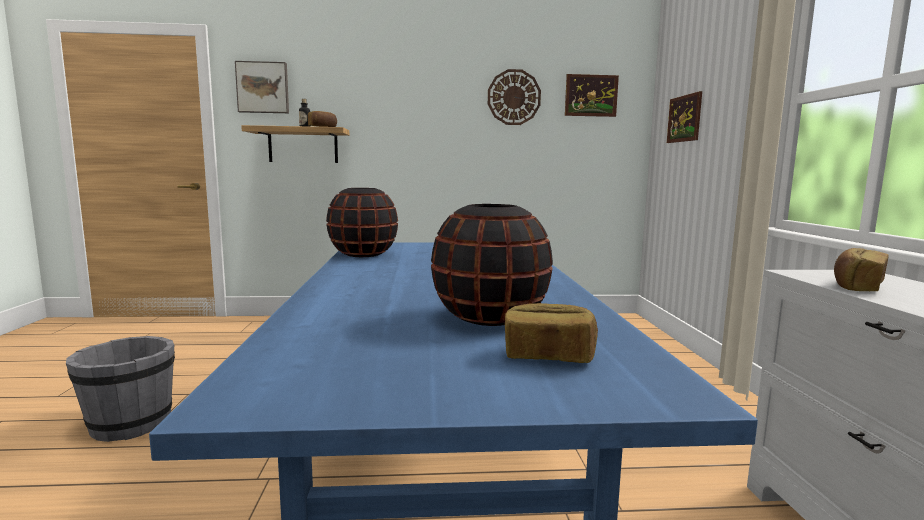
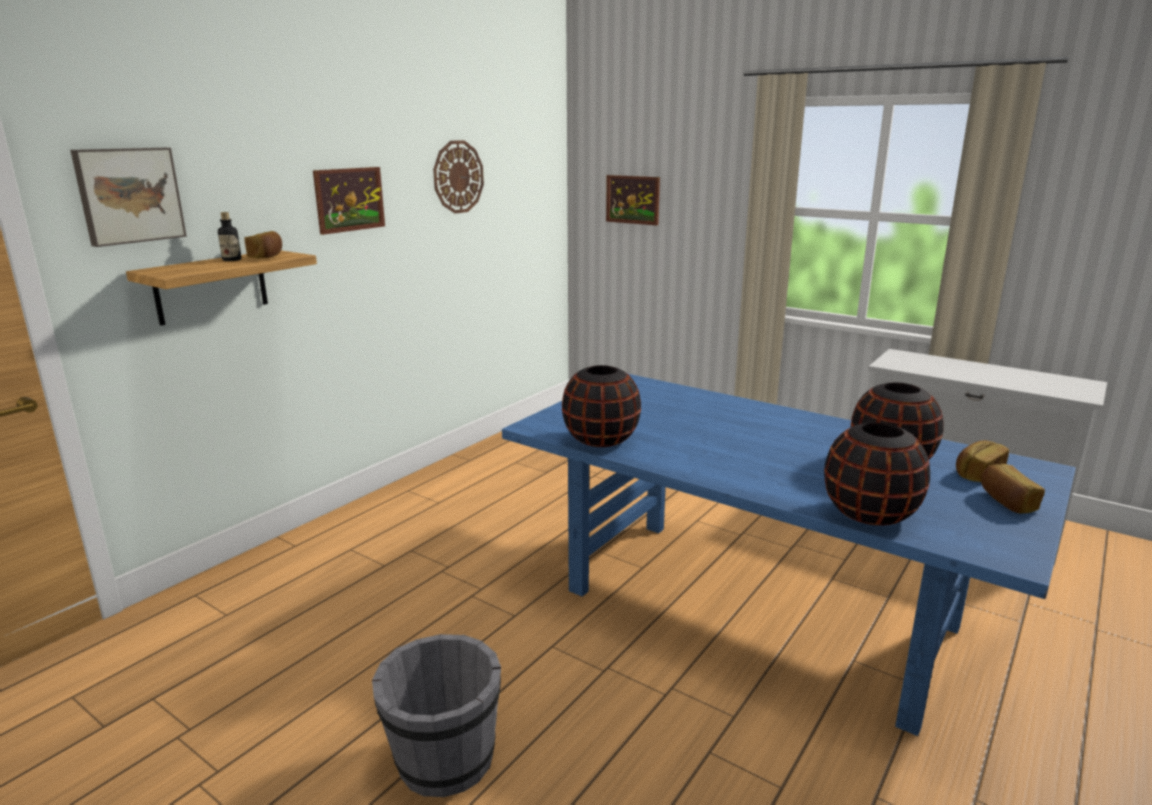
camera: 50 degrees left, 10 degrees up
picture [565,74,619,117] -> picture moved to [313,167,385,235]
bread [834,248,889,291] -> bread moved to [981,464,1045,513]
none -> black vase [824,423,930,526]

